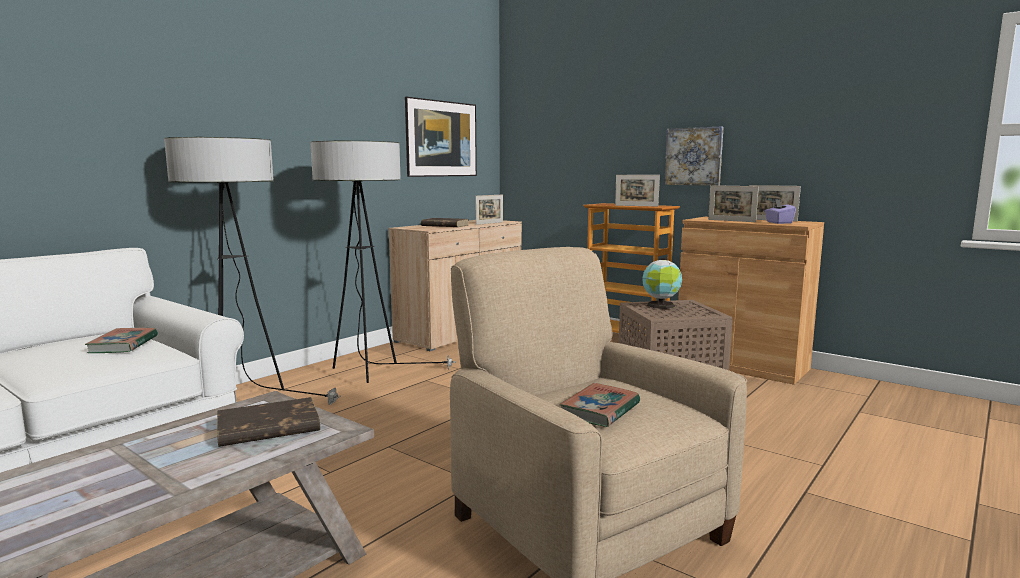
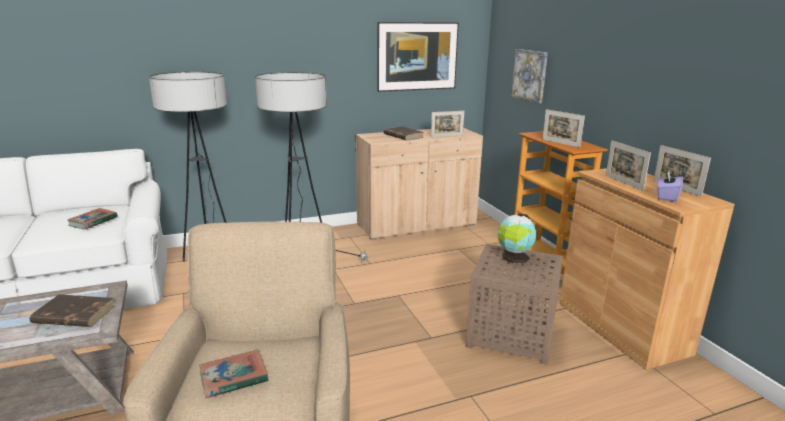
camera: 30 degrees right, 10 degrees up
picture [664,126,724,186] -> picture moved to [511,49,548,104]

